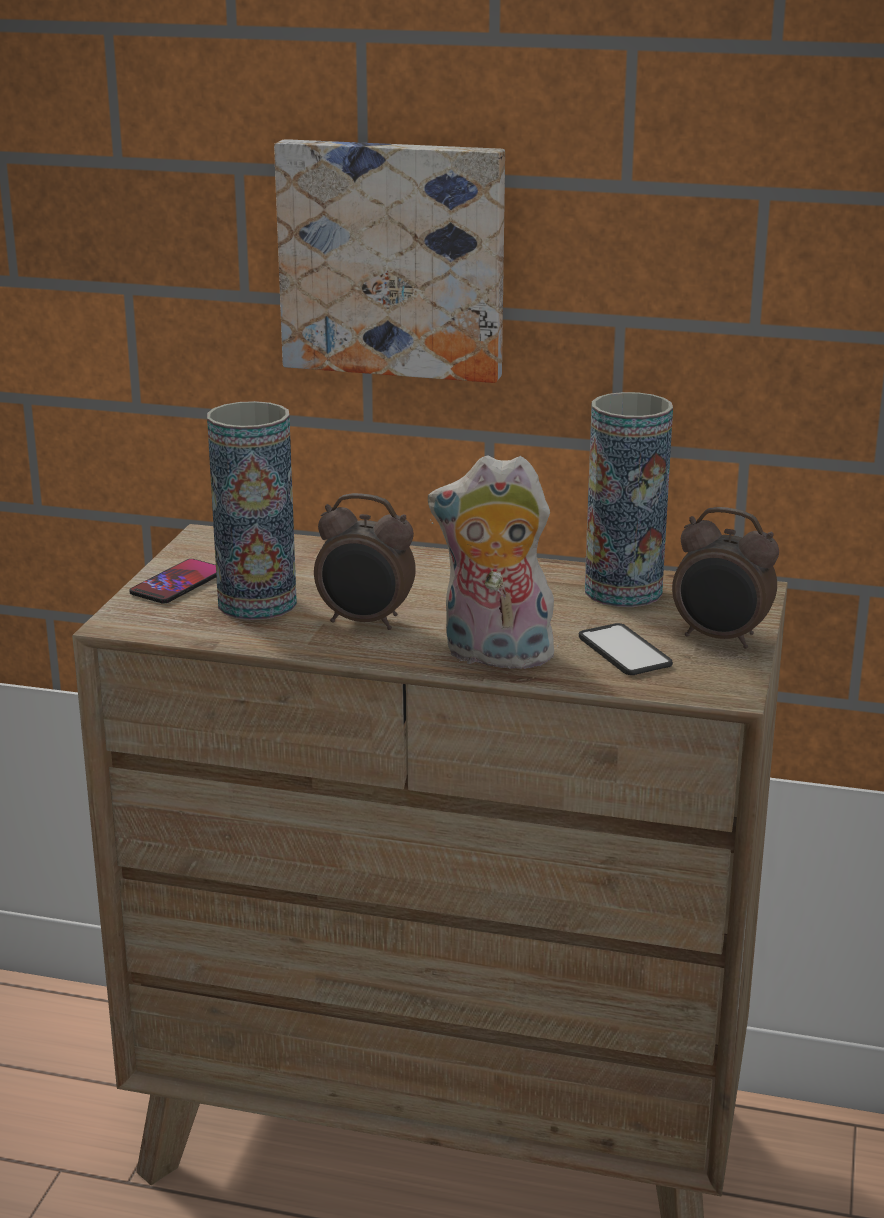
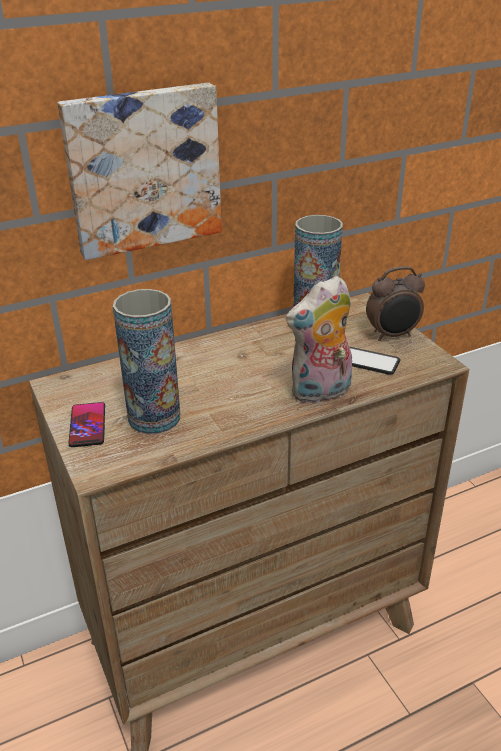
camera: 40 degrees left, 10 degrees up
alarm clock [314,493,416,630] -> none

